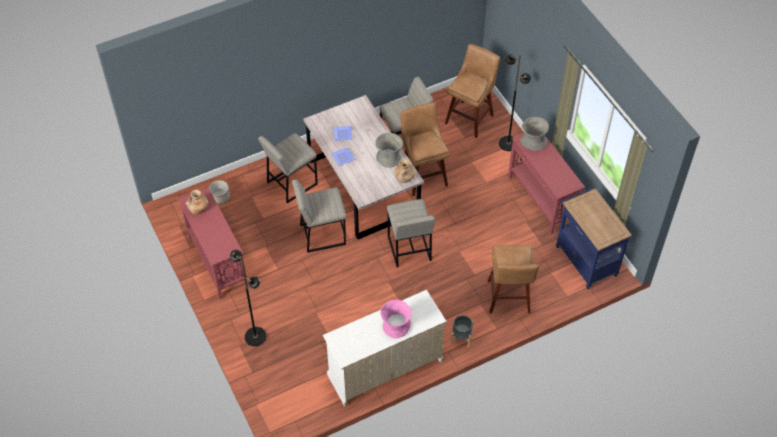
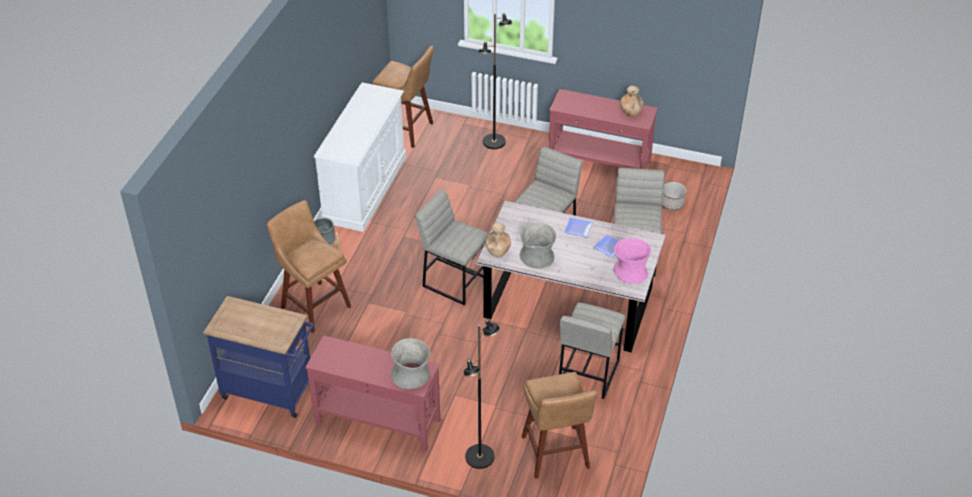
camera: 135 degrees right, 10 degrees down
pink vase [380,300,412,338] -> pink vase moved to [613,238,651,284]
brown stool [400,103,450,196] -> brown stool moved to [372,46,434,148]

